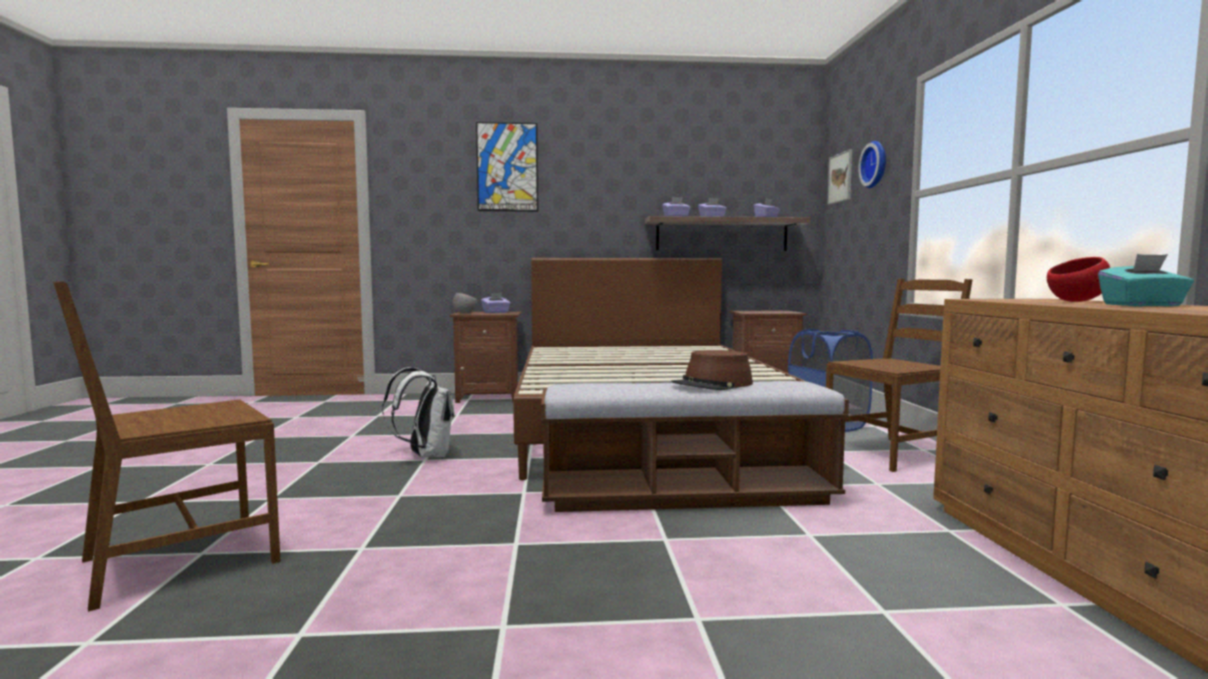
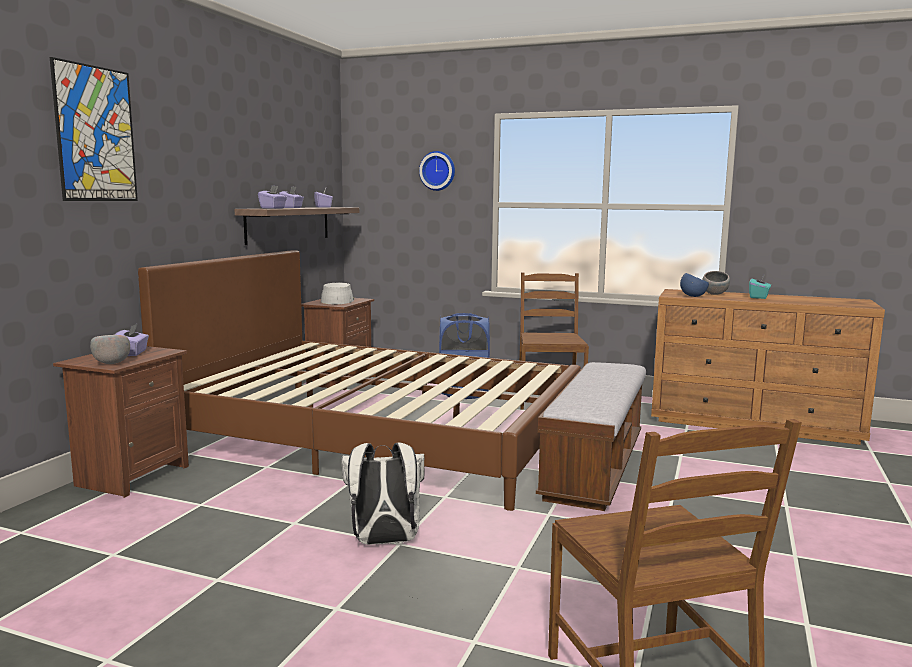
camera: 65 degrees left, 5 degrees up
brown hat [671,350,753,390] -> none
picture [827,149,852,205] -> none
red bowl [1047,257,1110,302] -> grey bowl [702,271,730,295]
none -> grey hat [321,283,354,304]
none -> blue bowl [680,273,709,297]

